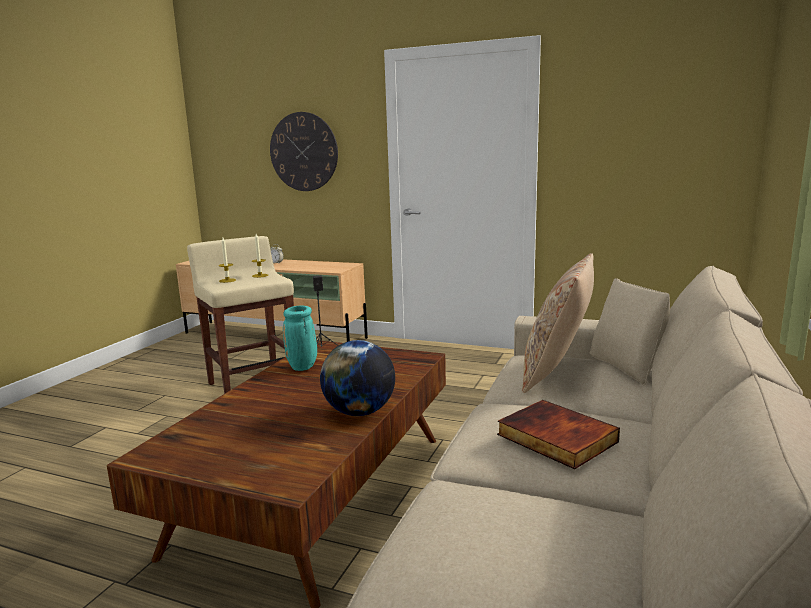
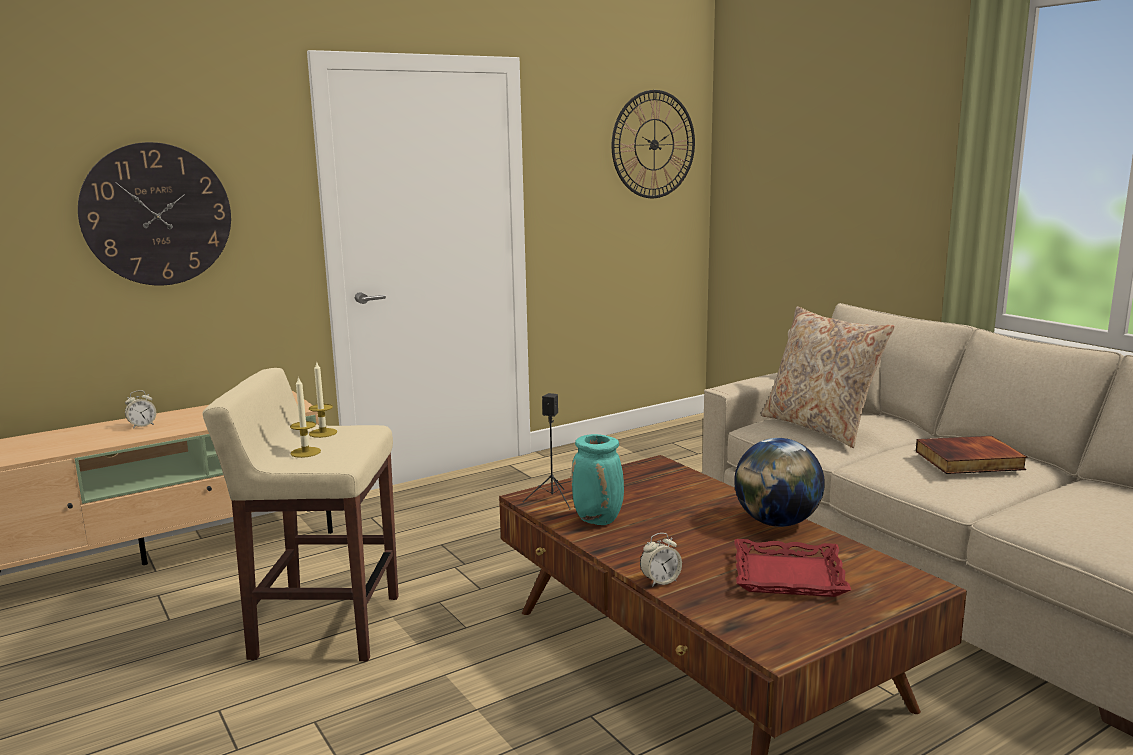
camera: 55 degrees left, 0 degrees up
none -> wall clock [612,90,695,198]
none -> alarm clock [640,533,682,587]
none -> red tray [734,539,851,597]

